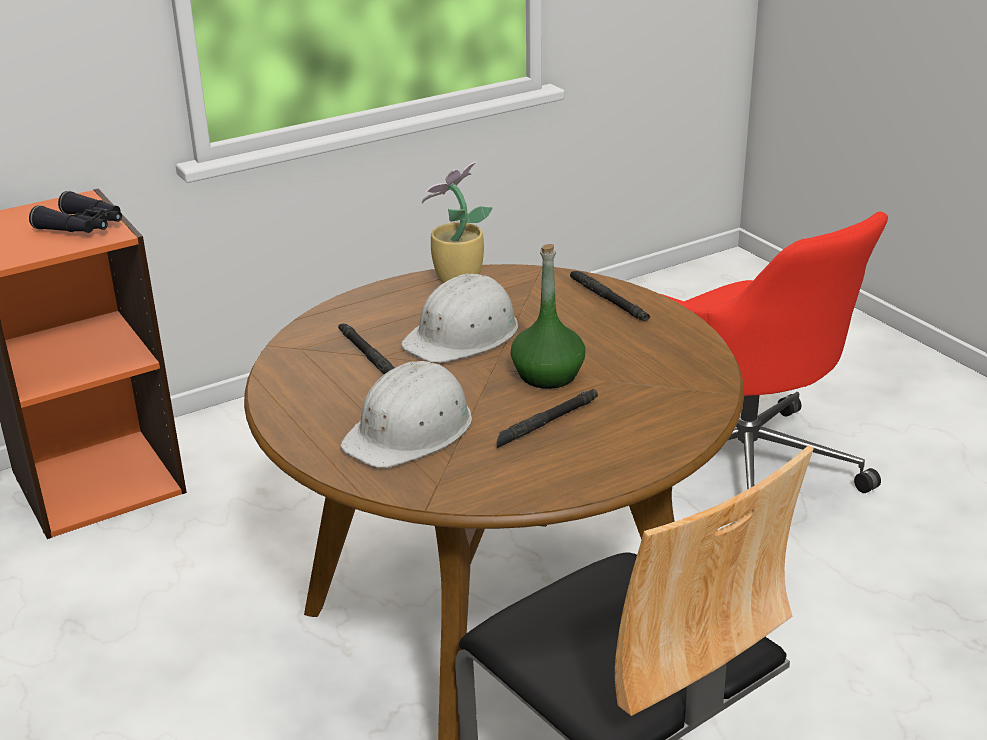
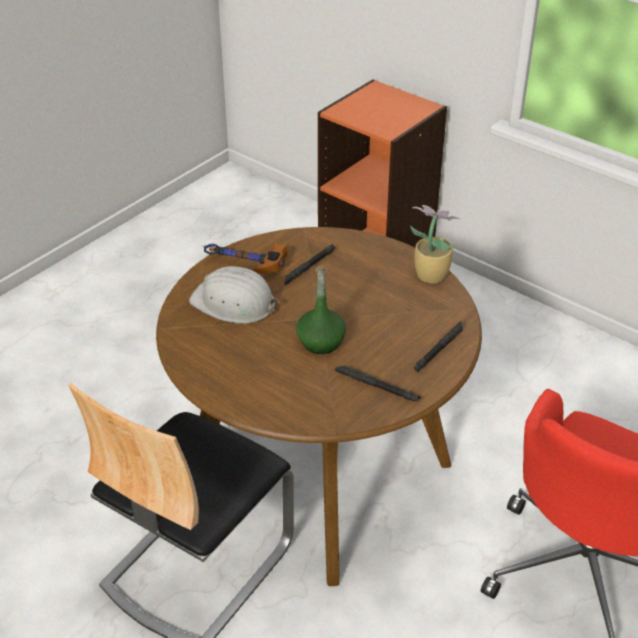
camera: 70 degrees right, 10 degrees up
black binoculars [29,191,122,233] -> none
white hard hat [401,273,518,363] -> none
black flashlight [497,389,598,448] -> black flashlight moved to [335,366,421,402]
none -> hammer [203,243,288,273]

